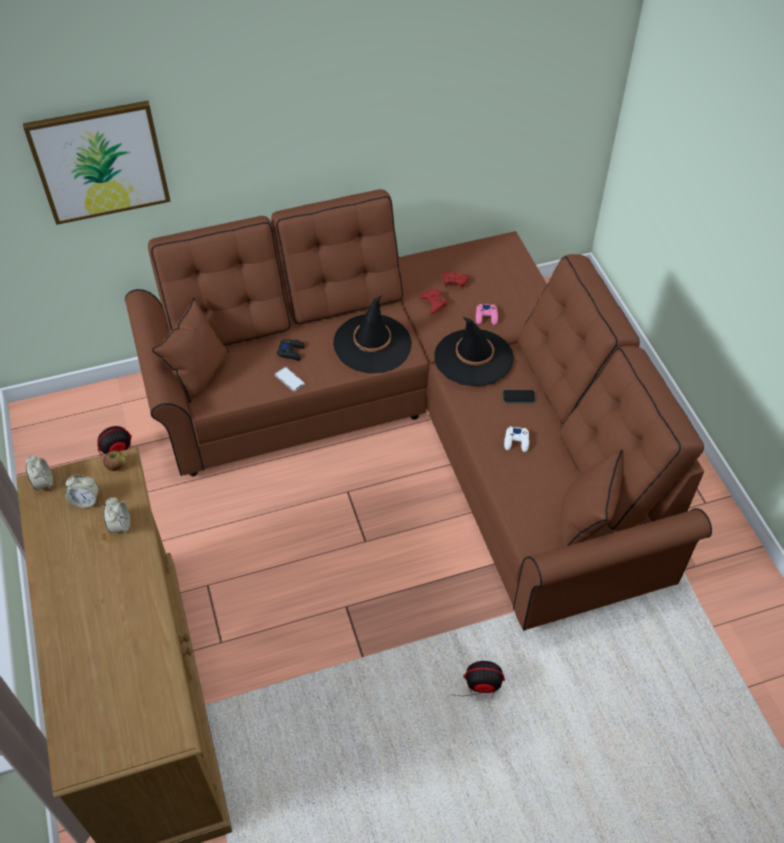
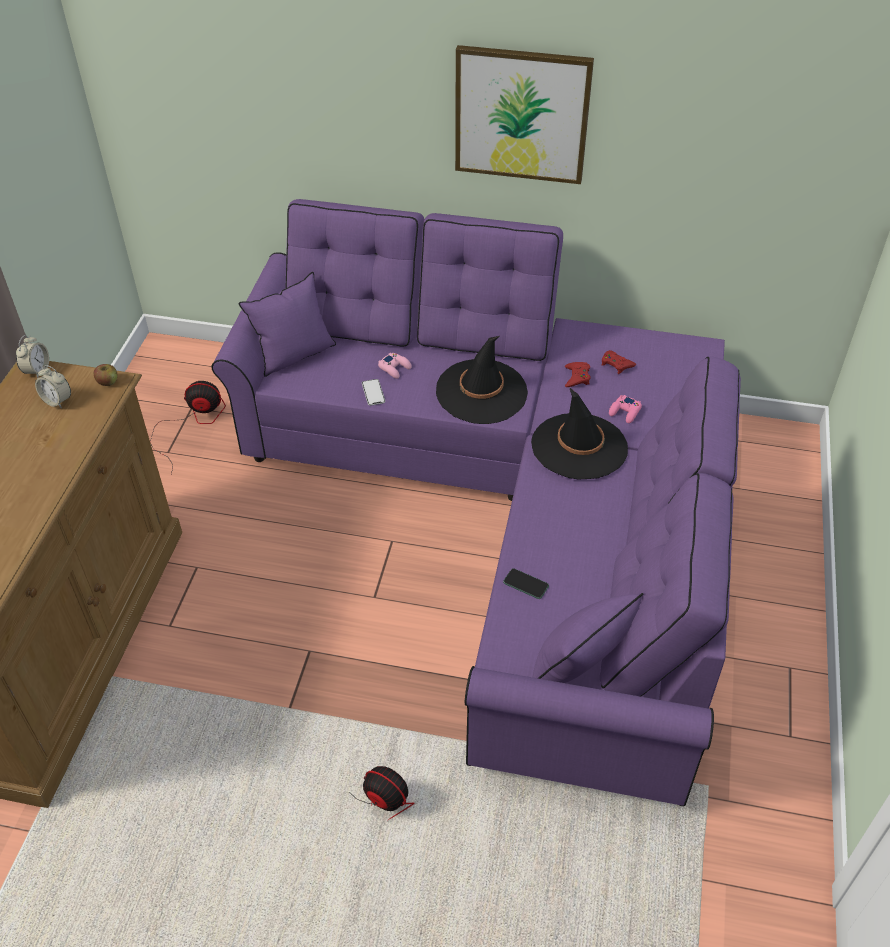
camera: 30 degrees right, 5 degrees down
picture [23,101,171,225] -> picture moved to [455,45,594,184]
alarm clock [104,497,130,534] -> none
brown sofa [125,189,712,631] -> purple sofa [211,199,741,806]
black game controller [277,339,305,360] -> pink game controller [378,353,412,379]
phone [502,390,536,403] -> phone moved to [503,568,549,599]
white game controller [504,426,529,452] -> none

